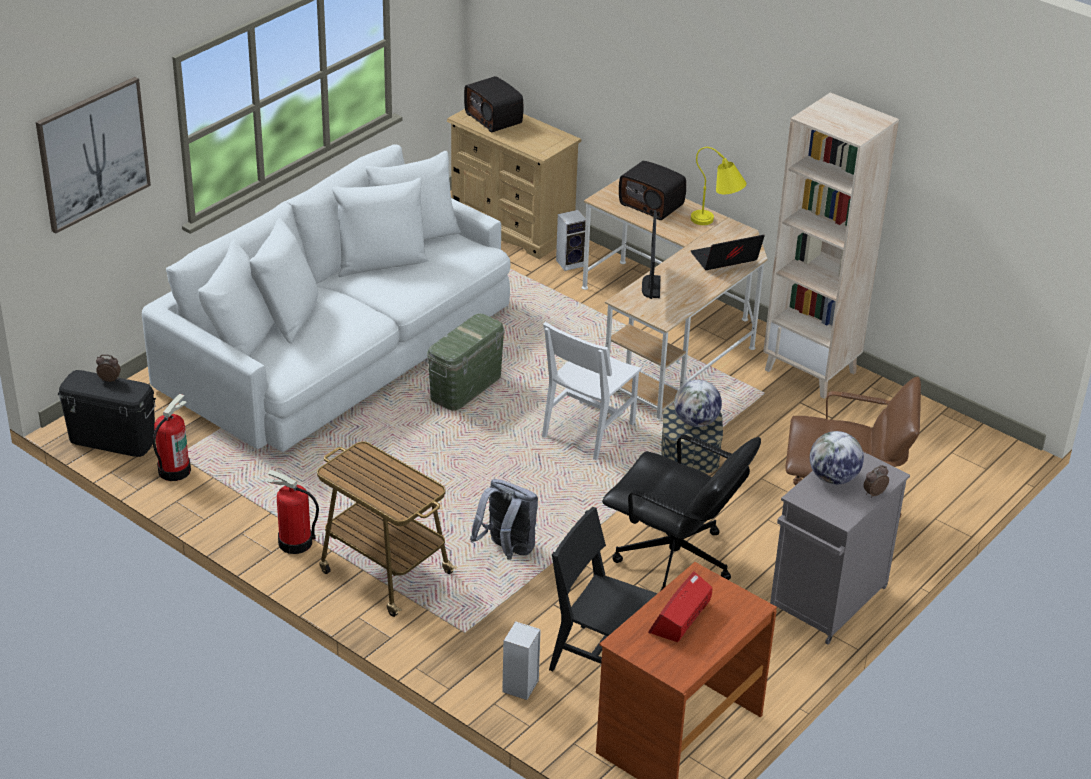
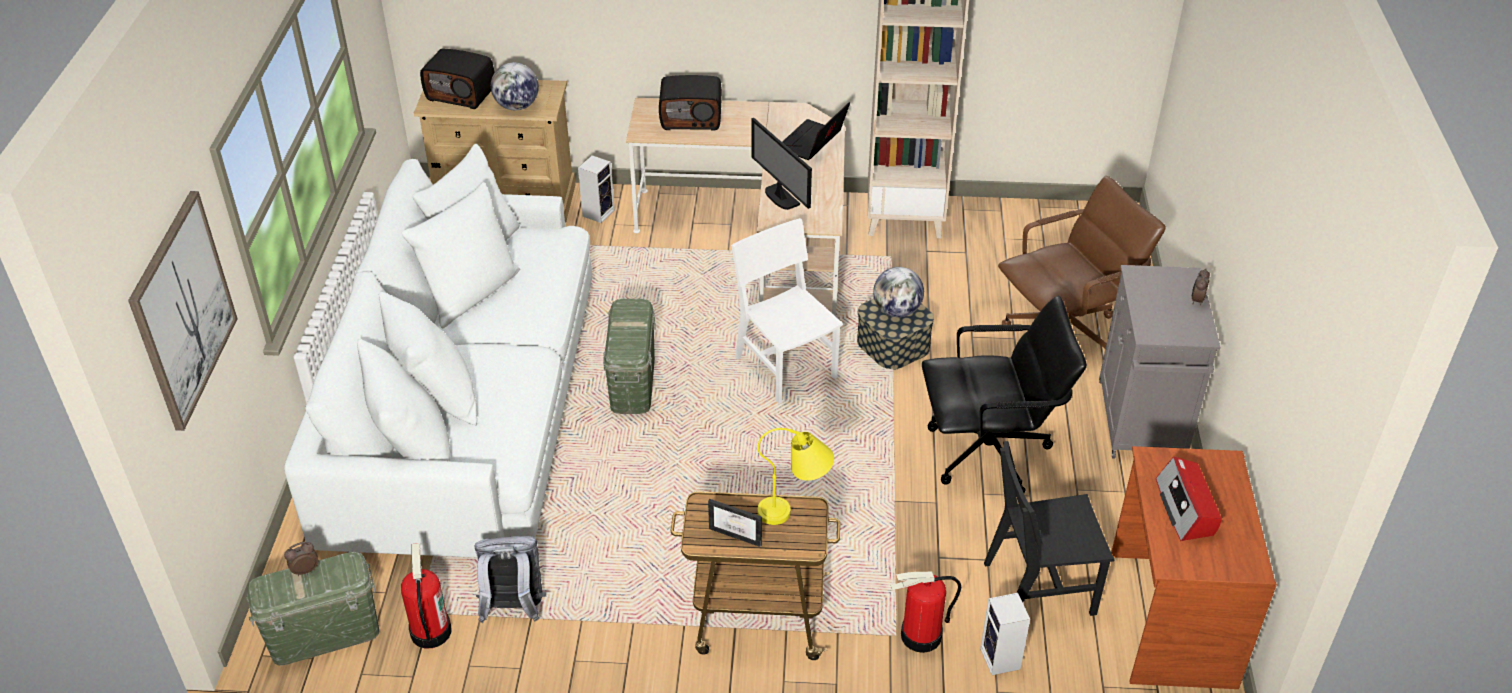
camera: 35 degrees left, 5 degrees up
black storage box [58,370,156,457] -> green storage box [245,551,379,666]
fire extinguisher [264,470,319,554] -> fire extinguisher moved to [891,571,961,653]
grey backpack [470,479,538,560] -> grey backpack moved to [474,536,546,623]
white chair [542,322,642,460] -> white chair turned 150 degrees clockwise [731,218,843,404]
yellow table lamp [691,147,747,225] -> yellow table lamp moved to [758,428,834,525]
globe [810,431,864,485] -> globe moved to [491,62,539,110]
none -> picture frame [708,499,762,547]

